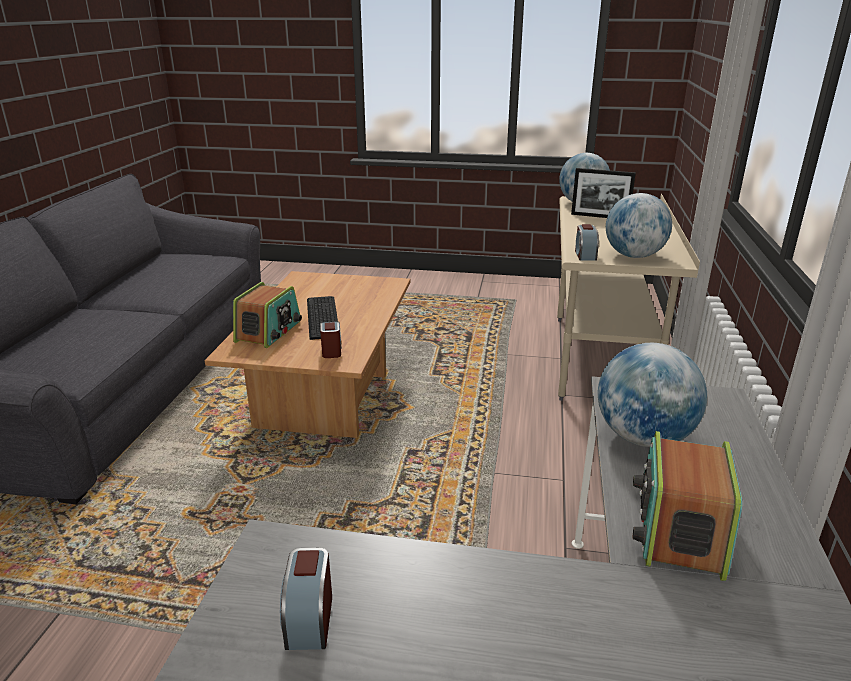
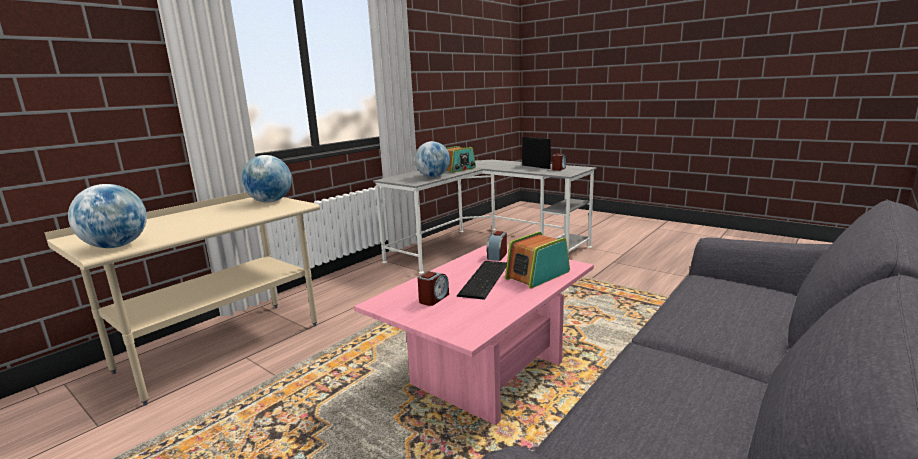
camera: 150 degrees left, 10 degrees down
brown coffee table [204,271,411,438] -> pink coffee table [354,245,594,425]
picture frame [571,168,636,218] -> picture frame moved to [522,137,551,169]
alarm clock [575,224,599,261] -> alarm clock moved to [418,271,449,306]

